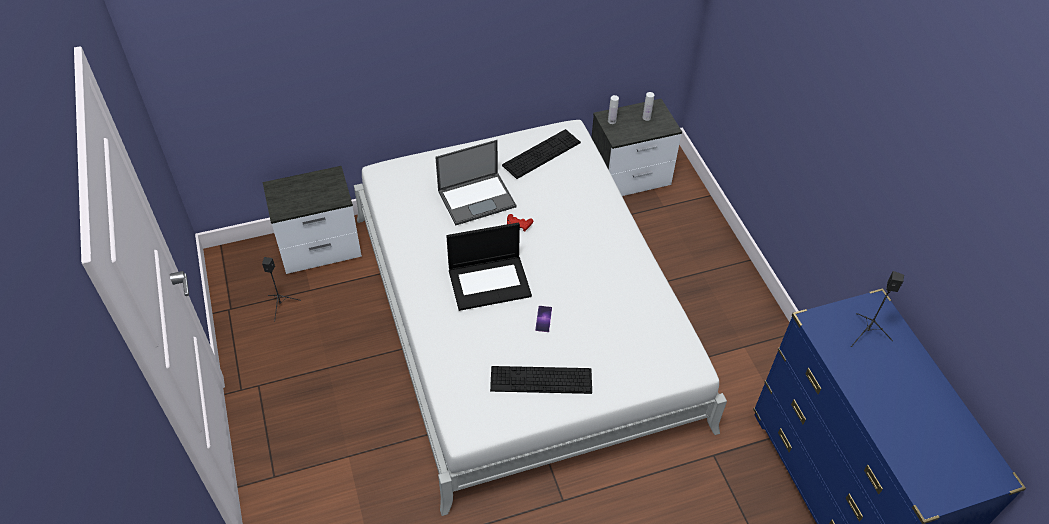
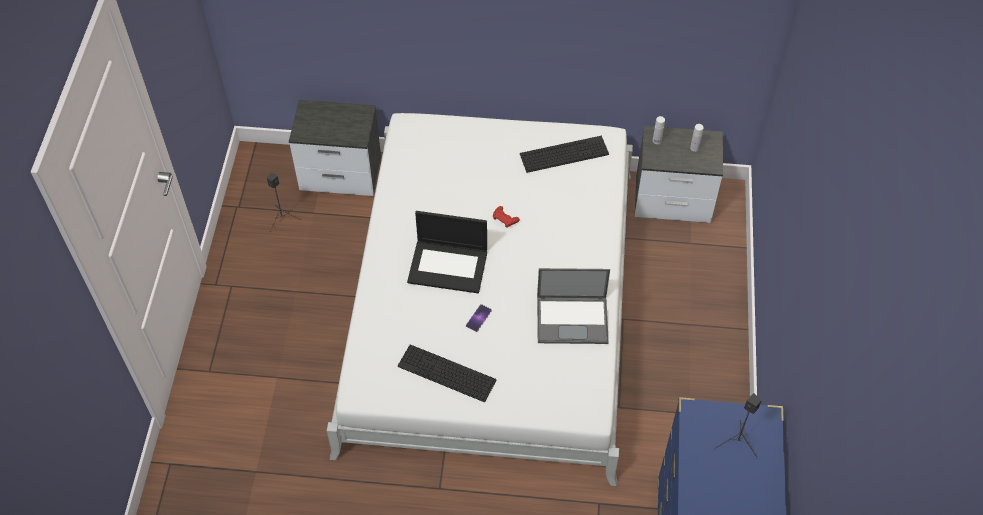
camera: 25 degrees right, 5 degrees up
laptop [435,140,516,225] -> laptop moved to [537,268,610,344]

